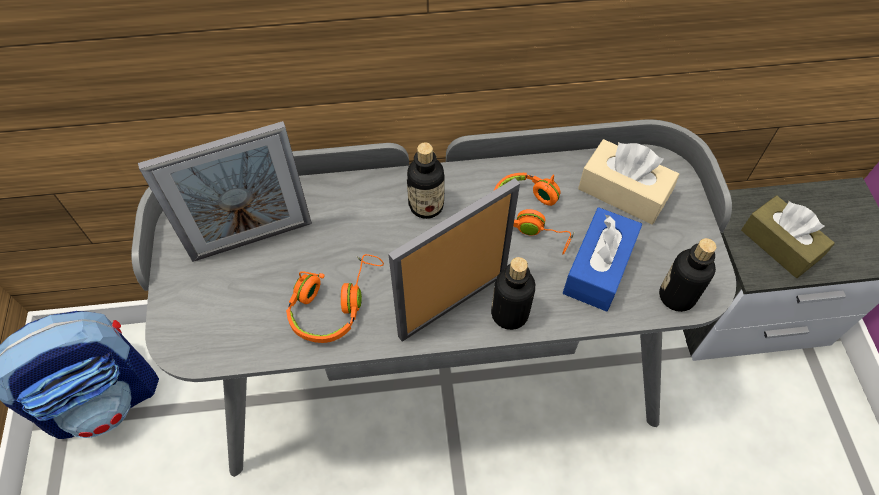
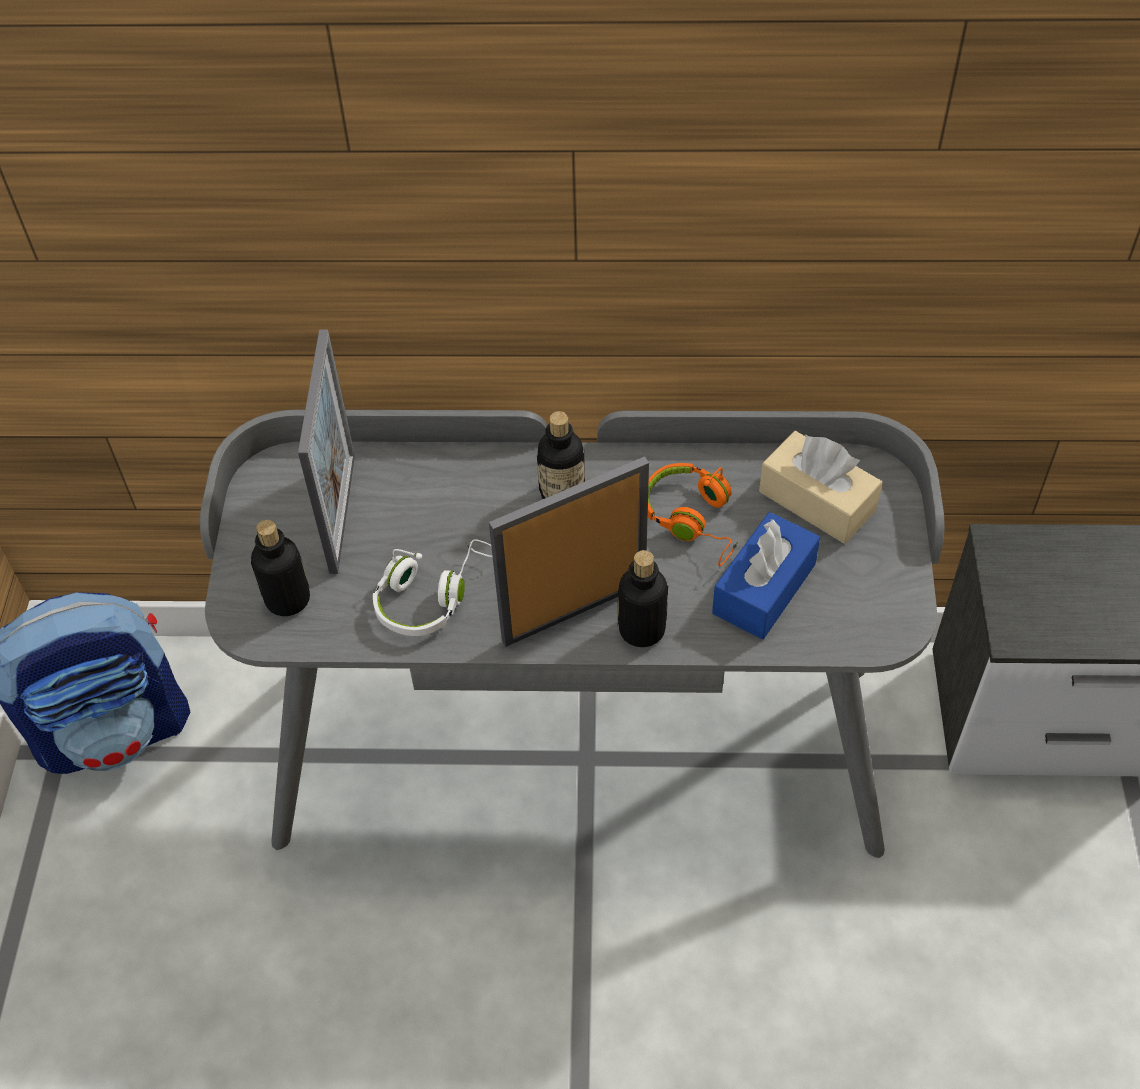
camera: 10 degrees right, 5 degrees down
picture frame [138,121,312,262] -> picture frame turned 75 degrees counterclockwise [298,330,355,574]
orange headphones [286,254,384,343] -> white headphones [373,539,493,636]
bottle [659,238,716,312] -> bottle moved to [251,520,310,616]
brown tissue box [741,195,835,278] -> none

